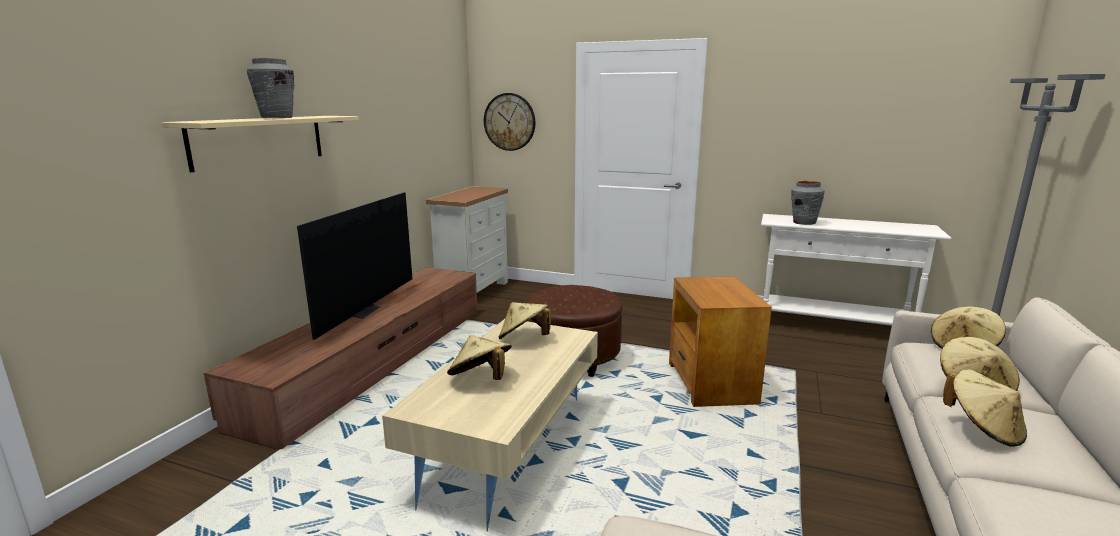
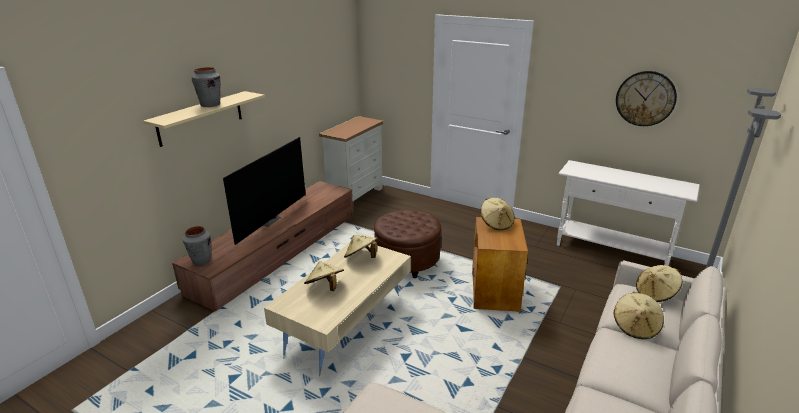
camera: 10 degrees right, 10 degrees up
wall clock [484,93,535,151] -> wall clock moved to [616,71,677,126]
grey vase [791,181,825,225] -> grey vase moved to [182,226,211,265]
beige hat [943,369,1027,447] -> beige hat moved to [481,198,514,230]

